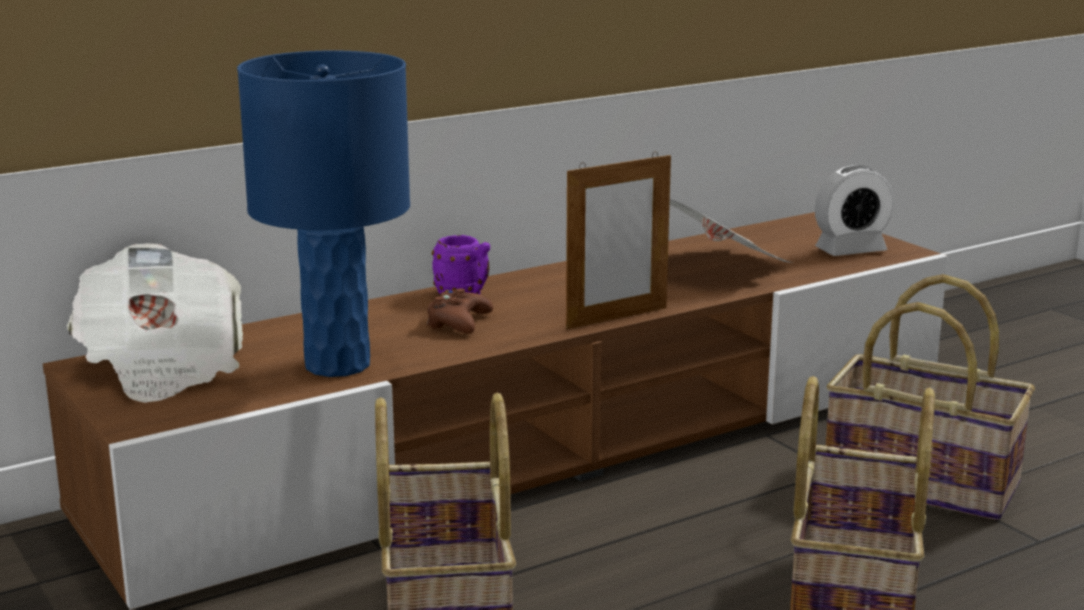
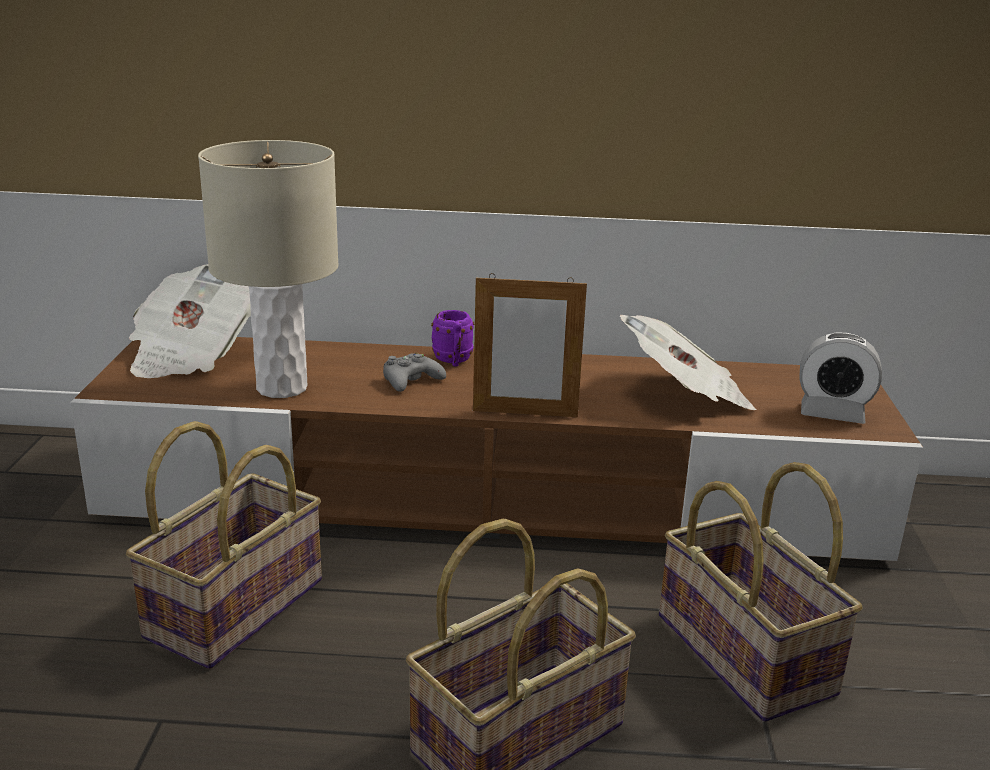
camera: 35 degrees right, 5 degrees up
blue table lamp [237,50,410,377] -> beige table lamp [198,140,339,398]
brown game controller [426,288,493,333] -> grey game controller [383,352,446,392]

